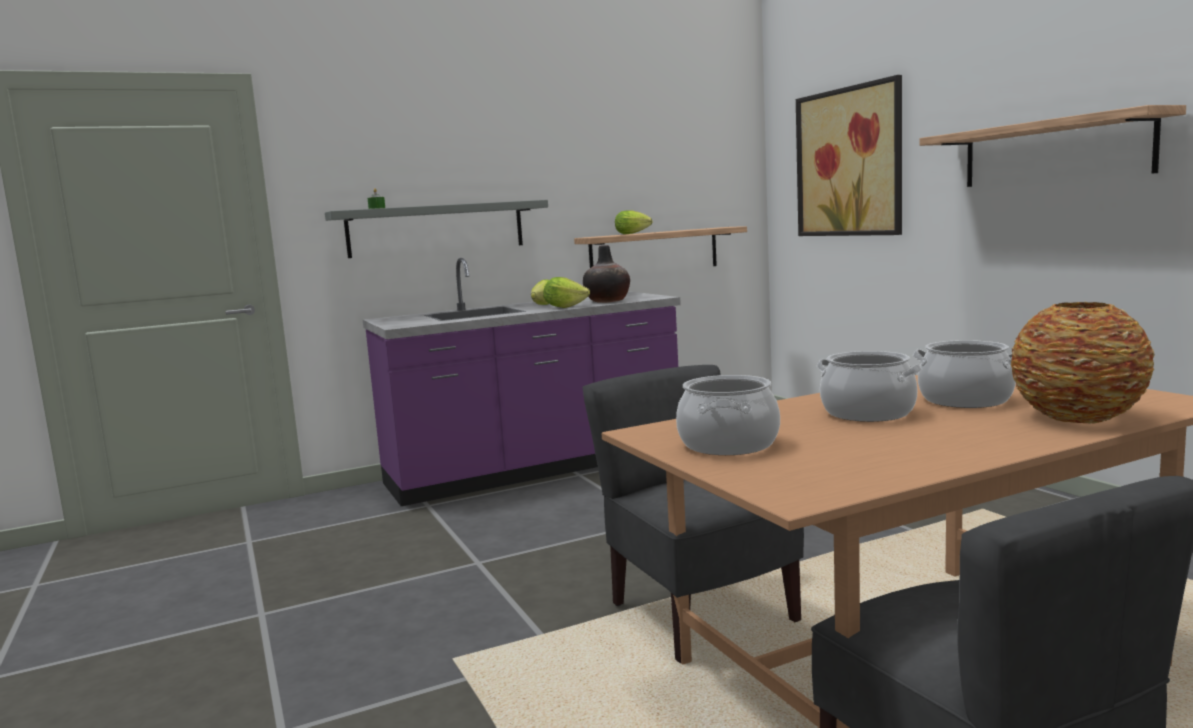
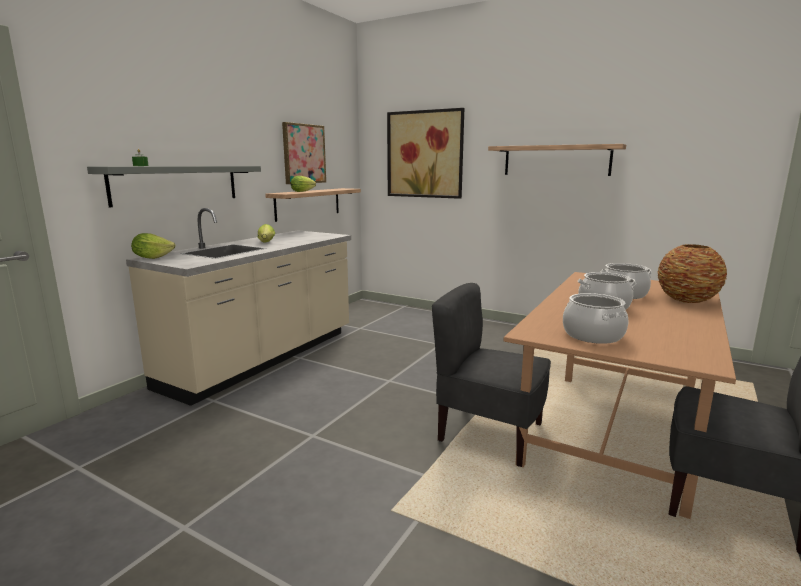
camera: 35 degrees left, 5 degrees up
purple counter [363,258,681,506] -> beige counter [126,208,351,406]
lettuce [543,277,590,308] -> lettuce moved to [131,233,175,259]
vase [583,245,630,303] -> none
none -> picture [282,122,326,184]

